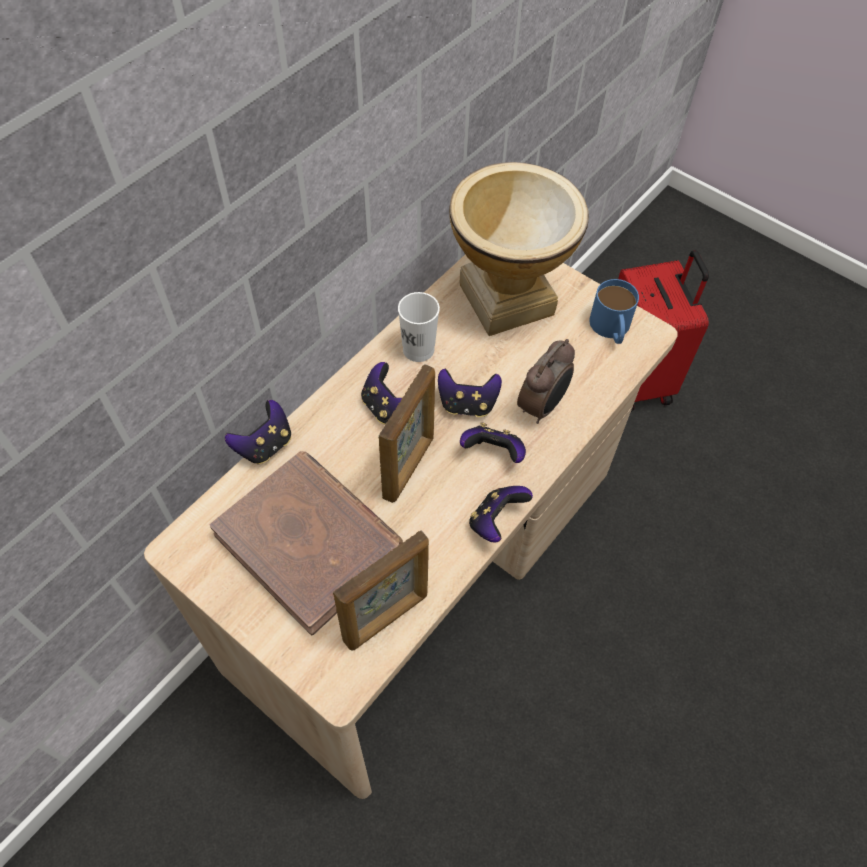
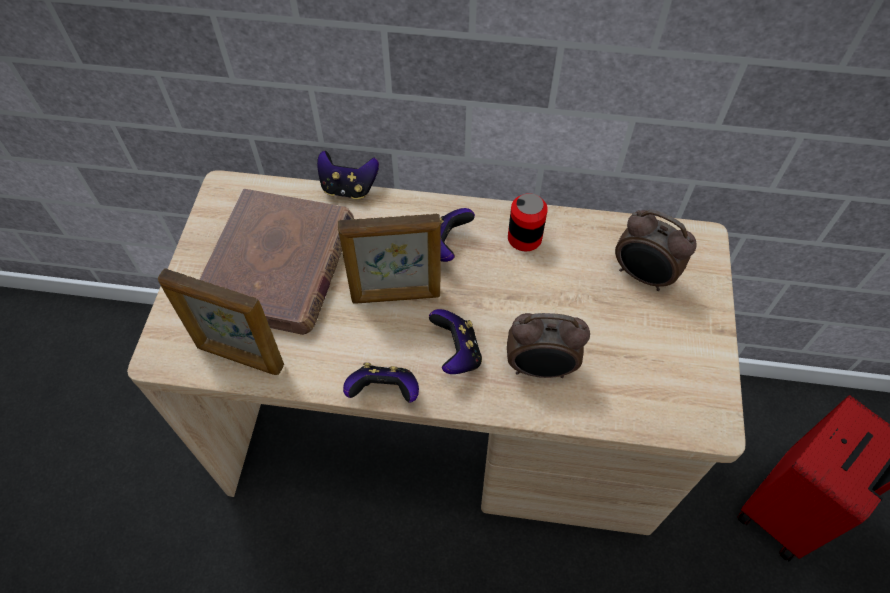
camera: 60 degrees right, 0 degrees up
white cup [398,292,440,362] -> can [508,193,548,251]
game controller [438,369,502,417] -> none
vase [449,162,589,336] -> alarm clock [615,210,697,291]
blue mug [589,279,639,344] -> none

